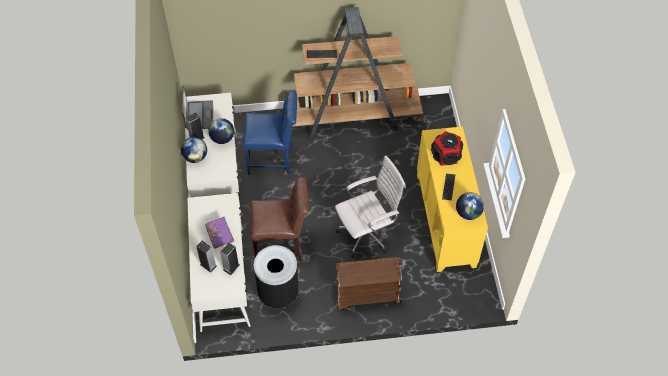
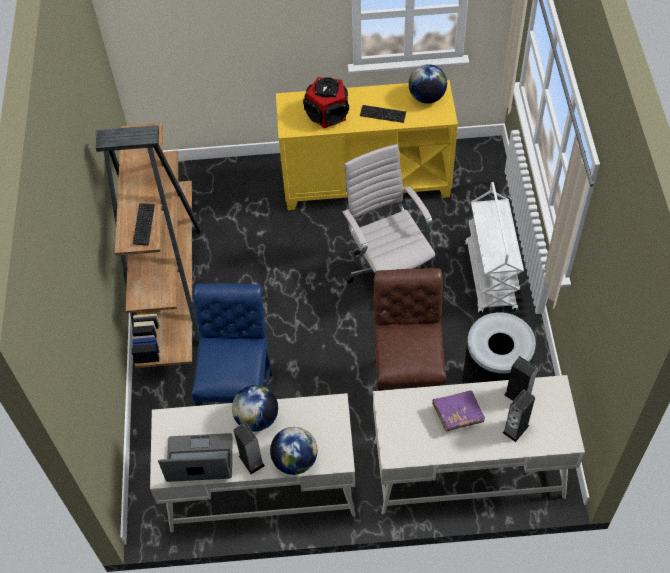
camera: 85 degrees left, 0 degrees up
brown cart [335,257,402,310] -> white cart [465,182,524,313]

